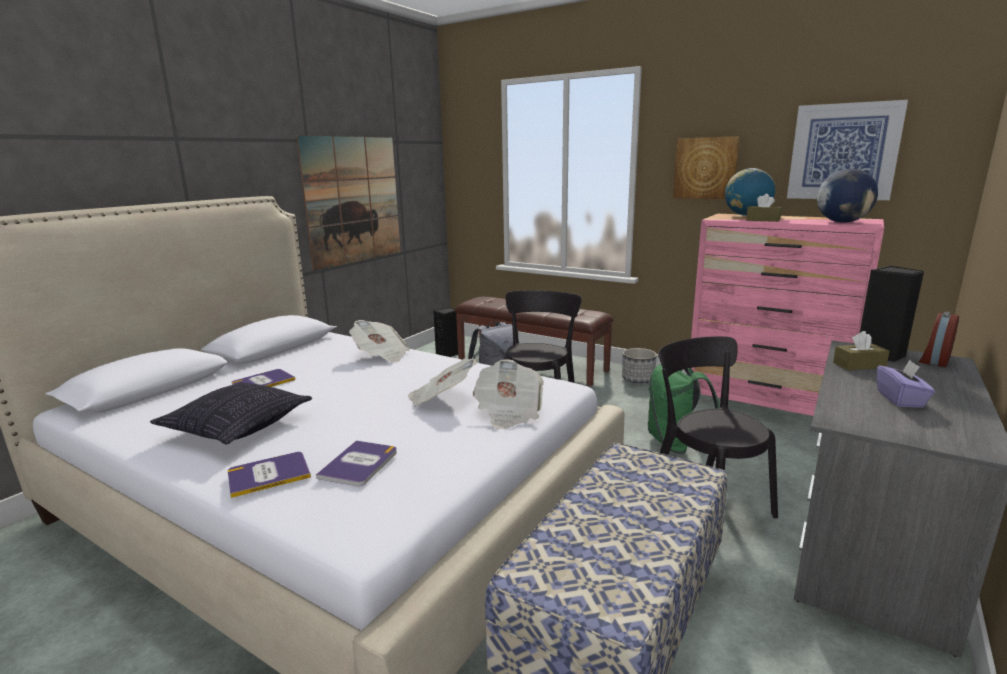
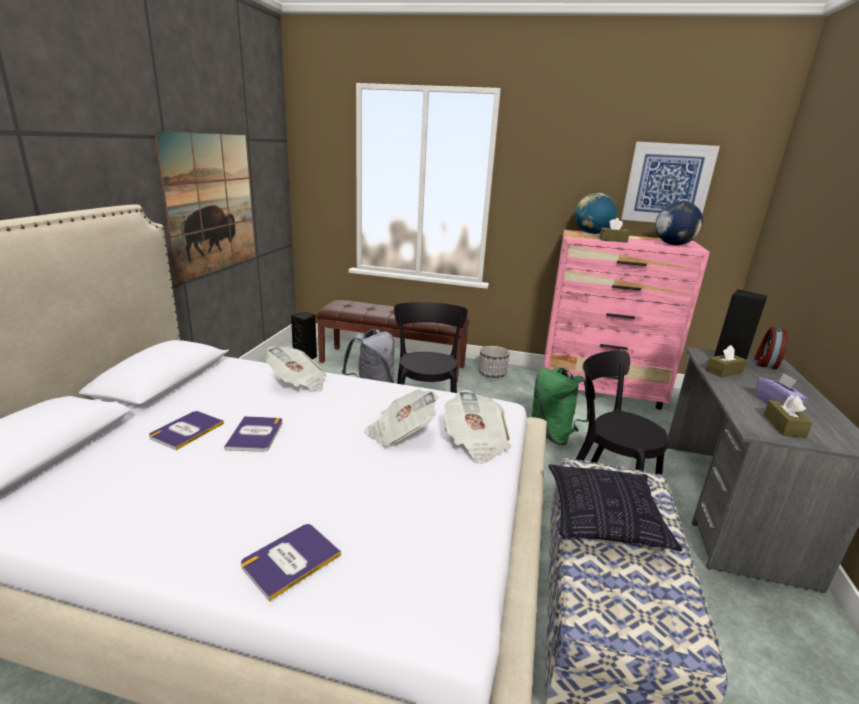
camera: 20 degrees left, 5 degrees up
pillow [150,383,312,445] -> pillow moved to [549,464,683,552]
book [316,440,397,486] -> book moved to [224,416,282,452]
picture [673,136,740,199] -> none
none -> brown tissue box [764,395,812,438]

